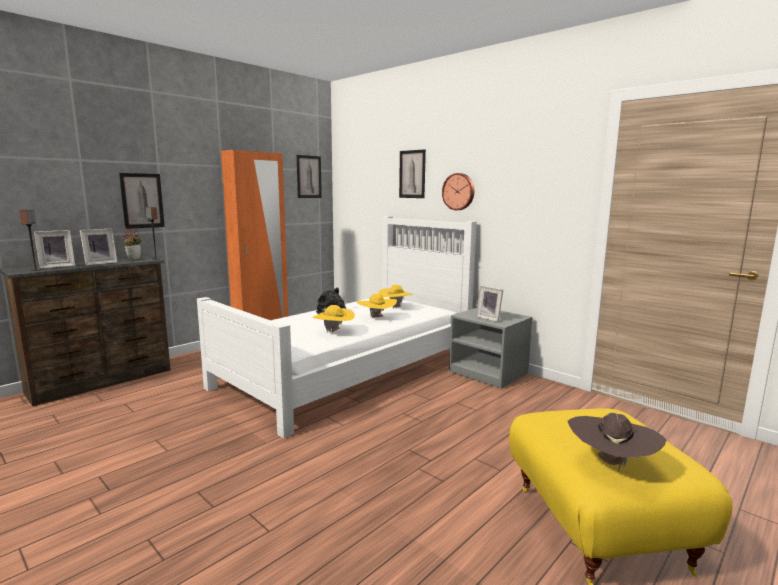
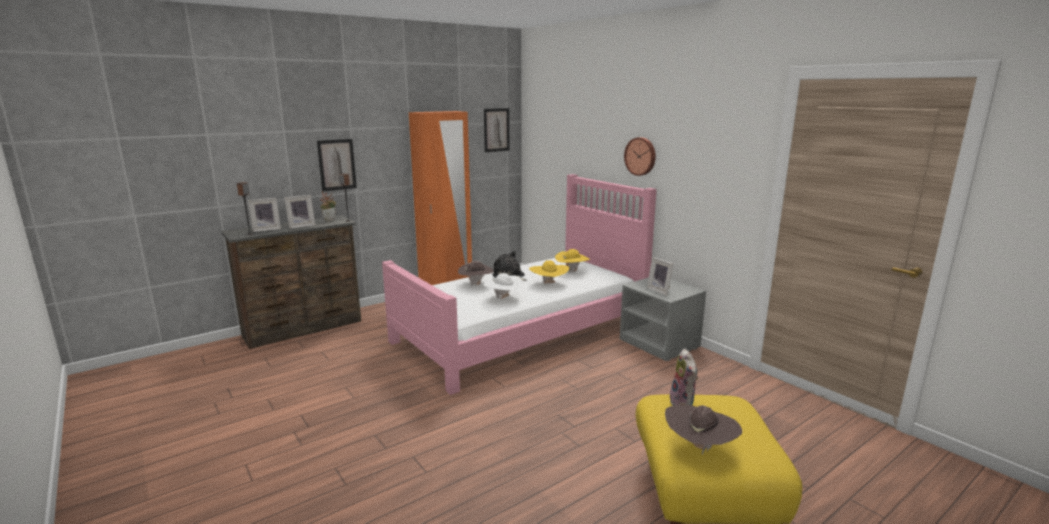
camera: 10 degrees right, 5 degrees up
white bed [197,216,477,438] -> pink bed [382,174,657,395]
yellow hat [312,305,355,332] -> white hat [483,273,524,299]
picture [399,149,426,198] -> none
none -> brown hat [458,261,494,286]
none -> plush toy [670,349,698,406]

